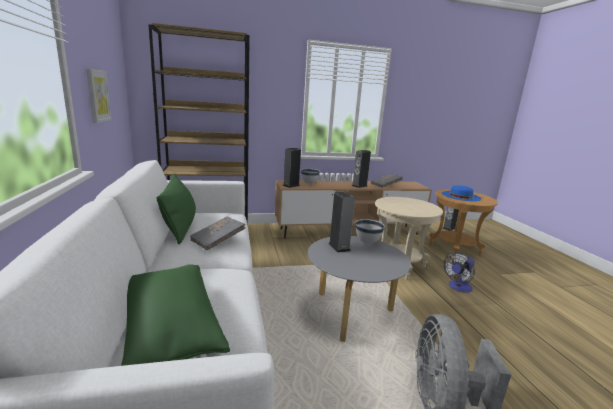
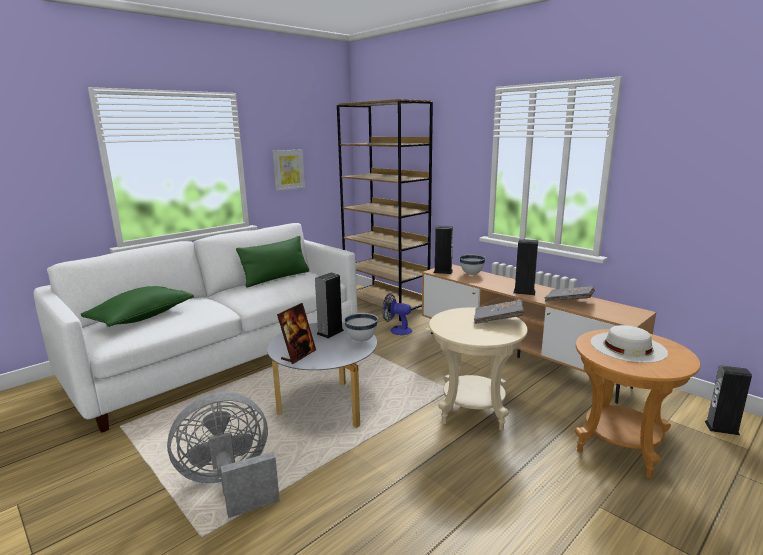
camera: 60 degrees right, 0 degrees up
grey book [190,217,245,250] -> grey book moved to [474,300,524,324]
blue hat [442,185,481,201] -> white hat [591,325,668,363]
fan [444,252,475,293] -> fan moved to [382,293,412,335]
none -> picture frame [277,303,316,364]

